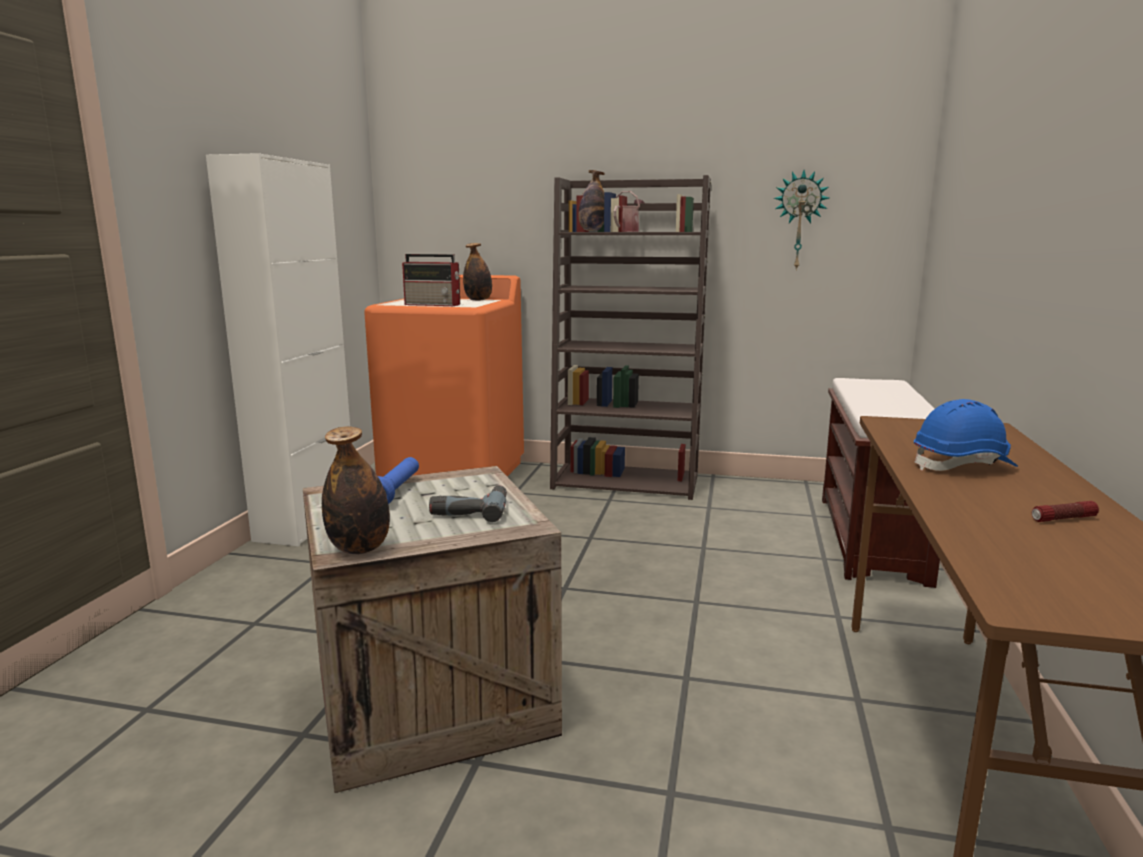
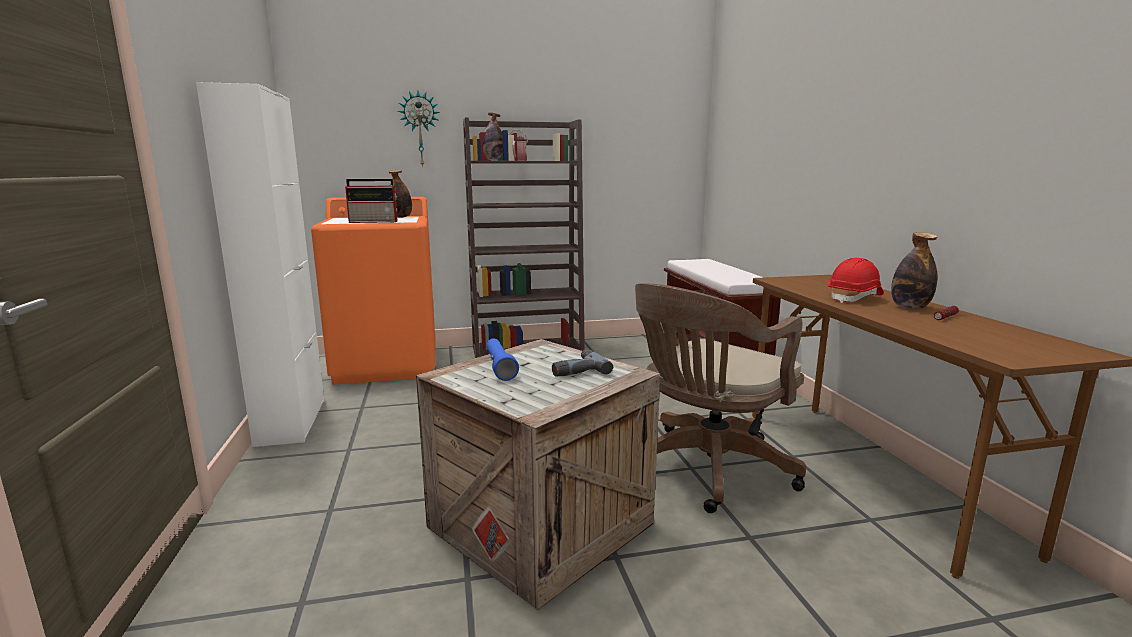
camera: 25 degrees left, 0 degrees up
bottle [322,426,390,554] -> bottle moved to [891,232,938,309]
wall clock [774,170,830,270] -> wall clock moved to [398,91,440,168]
blue hard hat [914,399,1018,471] -> red hard hat [828,258,884,303]
none -> brown office chair [635,283,806,513]

